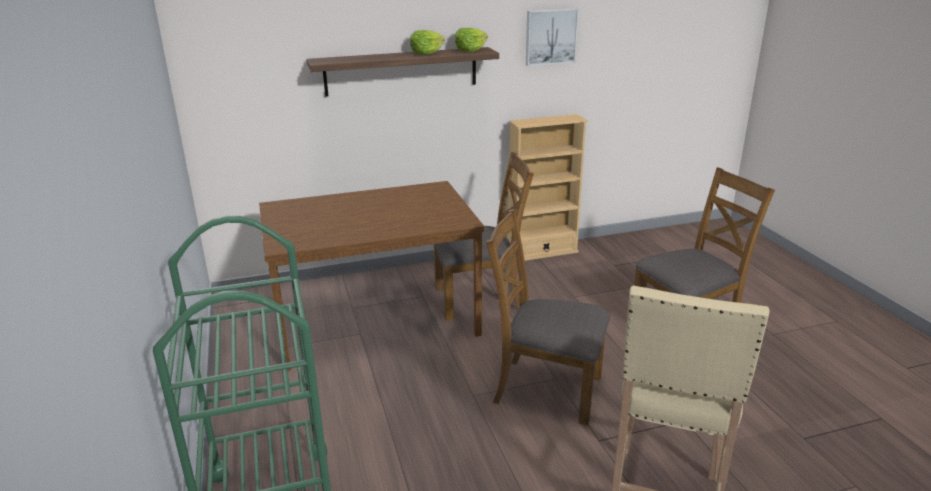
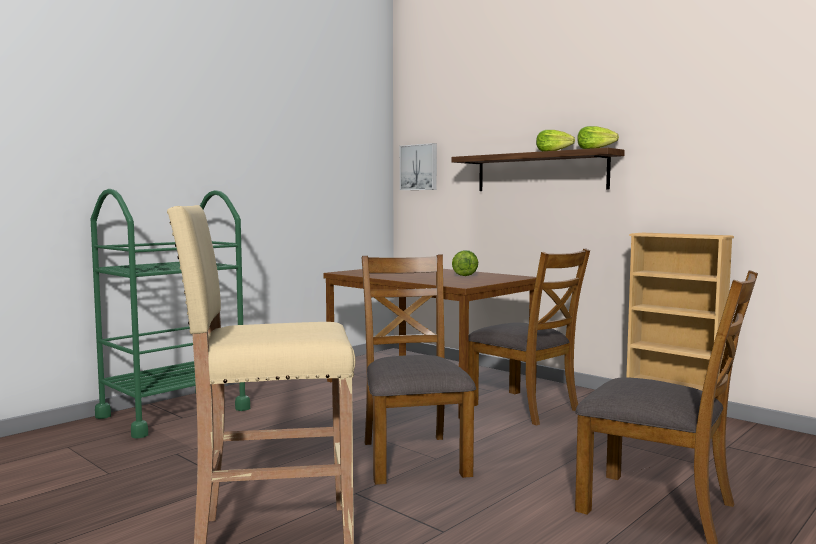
camera: 60 degrees right, 20 degrees down
picture [526,9,578,66] -> picture moved to [400,143,437,190]
none -> lettuce [452,250,478,276]

